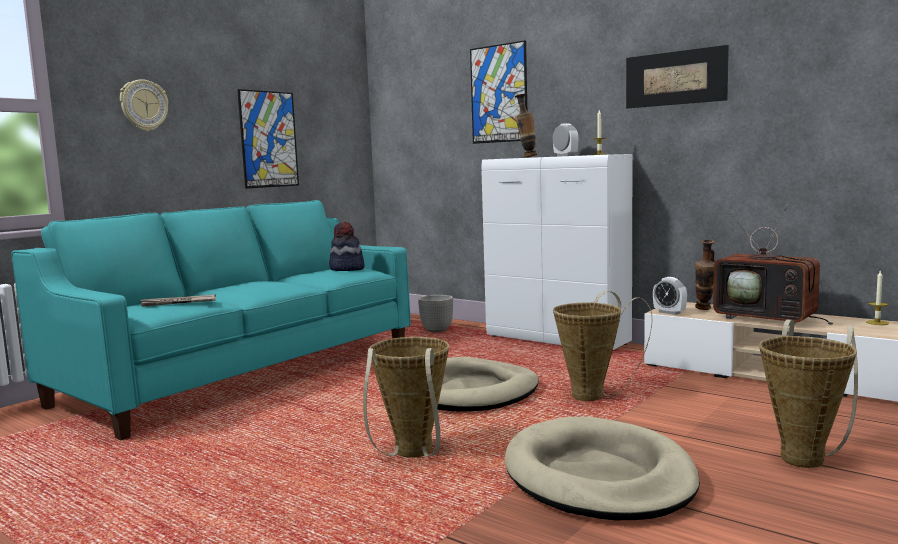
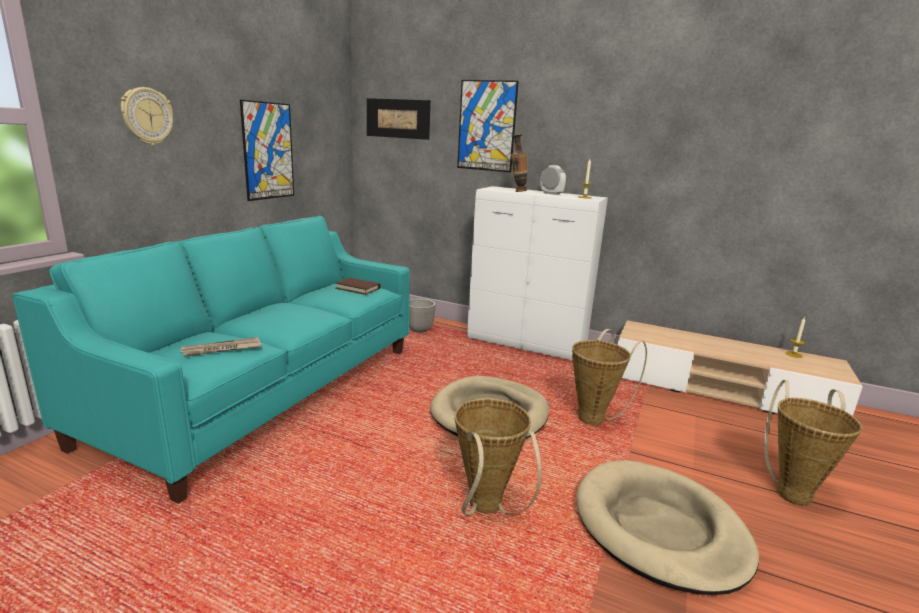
camera: 15 degrees left, 10 degrees up
hat [329,222,365,271] -> brown book [335,278,381,295]
picture [626,45,729,109] -> picture moved to [367,98,431,140]
alarm clock [653,277,687,315] -> none
vase [695,240,715,310] -> none
television [713,204,833,324] -> none

